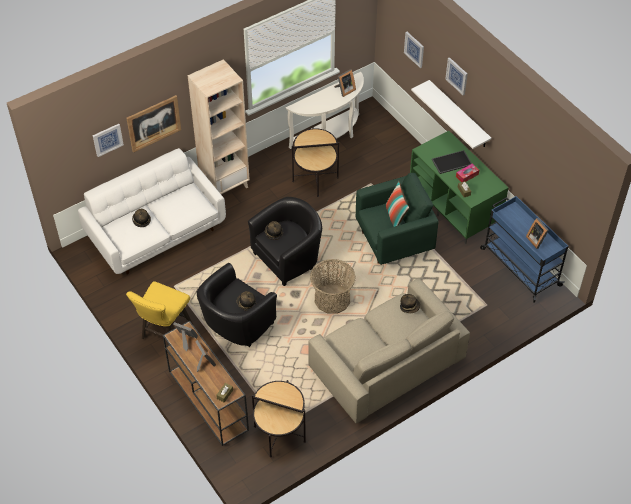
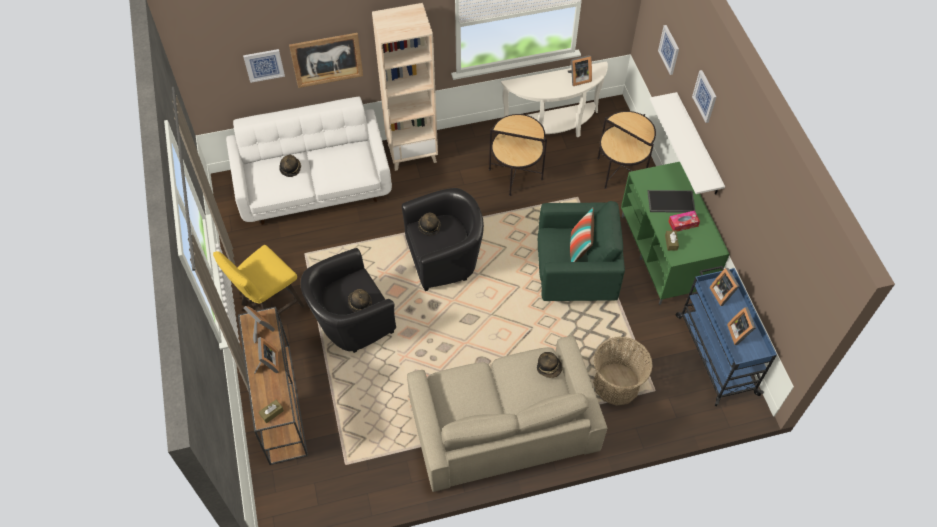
camera: 20 degrees right, 5 degrees up
side table [252,380,306,458] -> side table moved to [597,111,656,189]
basket [310,259,356,314] -> basket moved to [593,337,653,406]
none -> picture frame [709,268,740,306]

